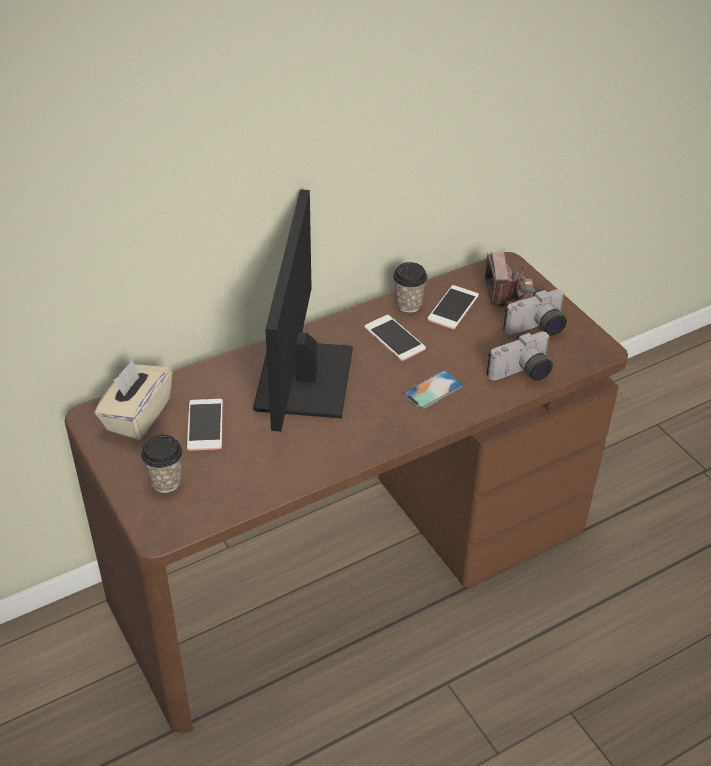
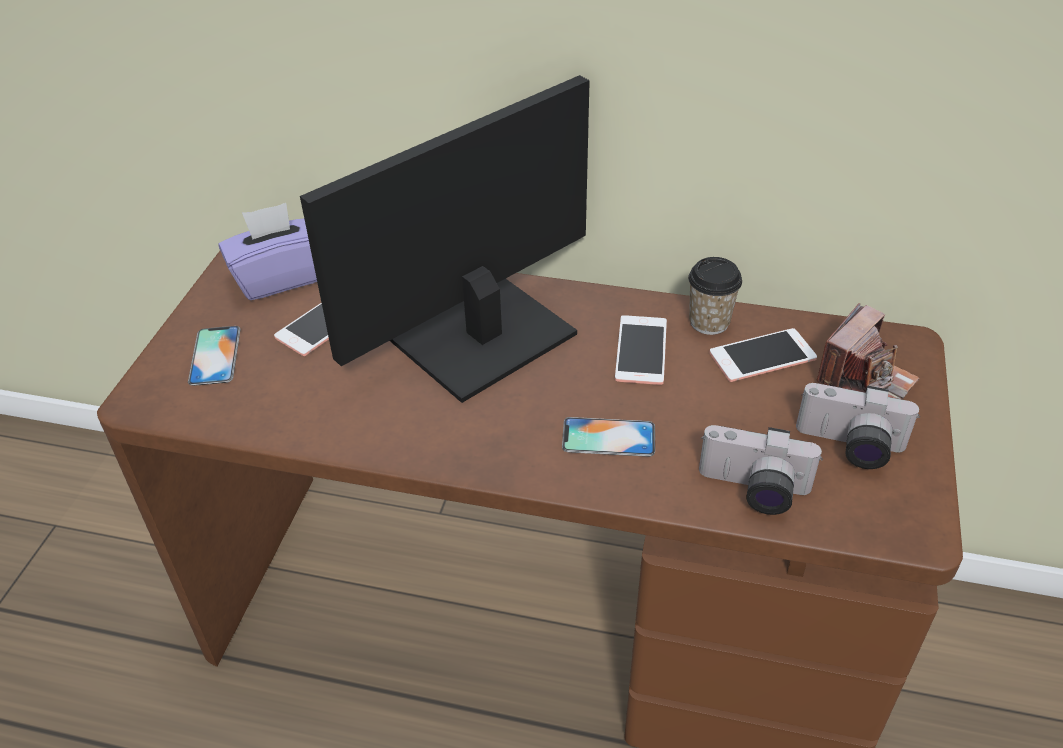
camera: 45 degrees right, 0 degrees up
beige tissue box [94,359,172,440] -> purple tissue box [219,203,317,300]
cup [141,435,182,493] -> phone [188,326,241,386]

